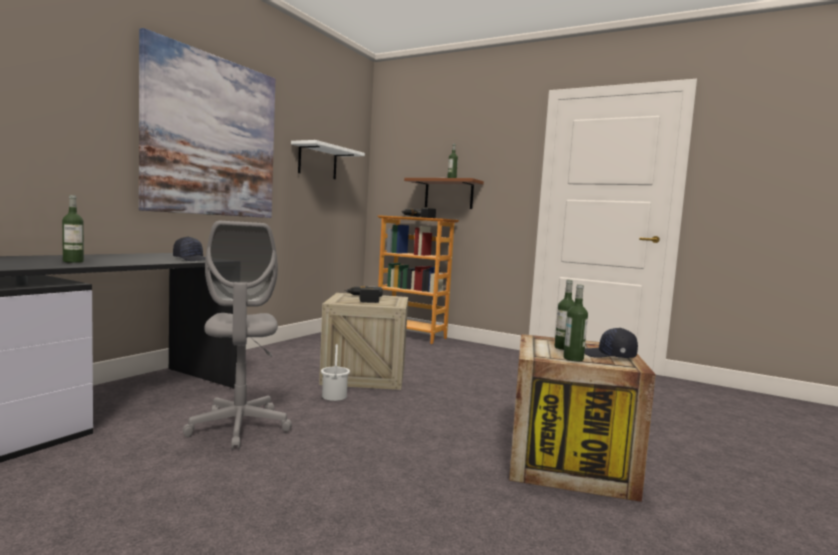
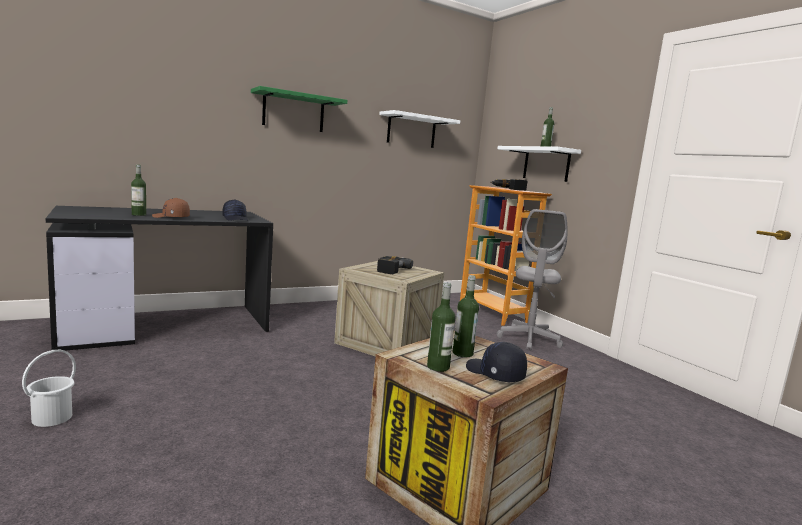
camera: 30 degrees right, 5 degrees up
picture [139,28,276,218] -> green shelf [251,86,348,132]
grey office chair [183,221,292,450] -> grey office chair moved to [497,209,567,350]
white bucket [321,344,350,401] -> white bucket moved to [22,350,76,427]
brown shelf [404,178,484,209] -> white shelf [497,146,581,182]
none -> brown cap [152,198,190,218]

